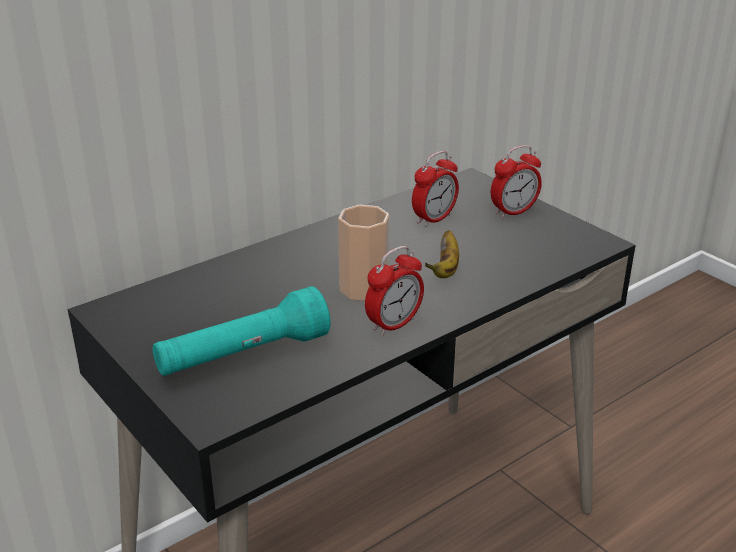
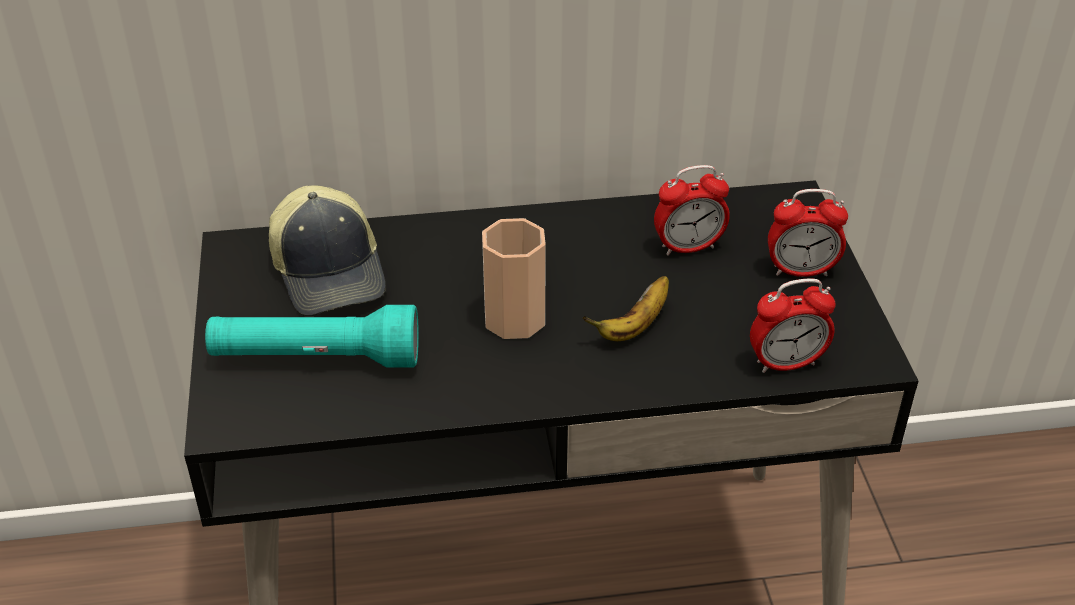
camera: 30 degrees right, 10 degrees up
alarm clock [365,246,424,336] -> alarm clock moved to [750,278,836,373]
none -> cap [269,185,386,316]

